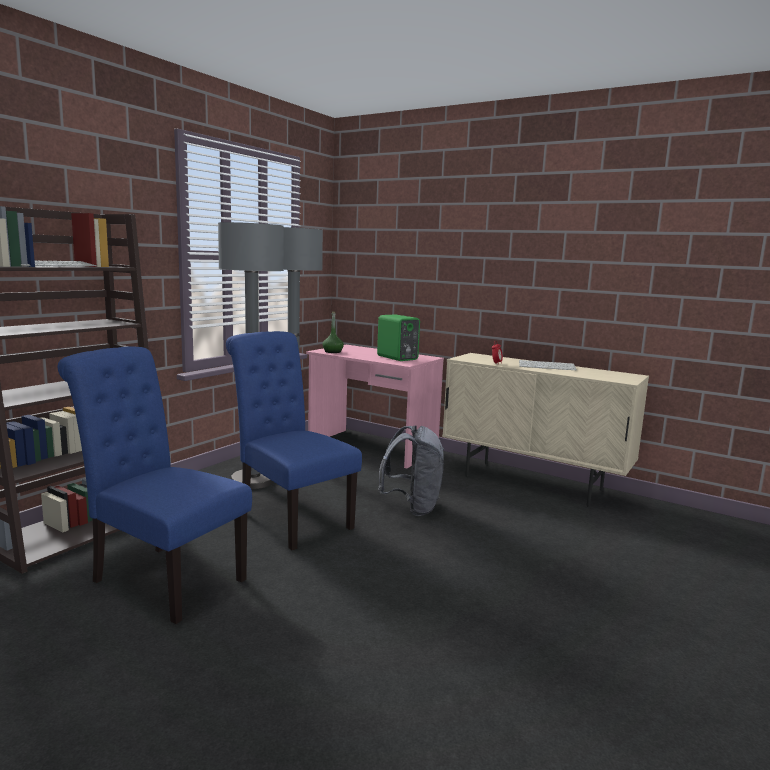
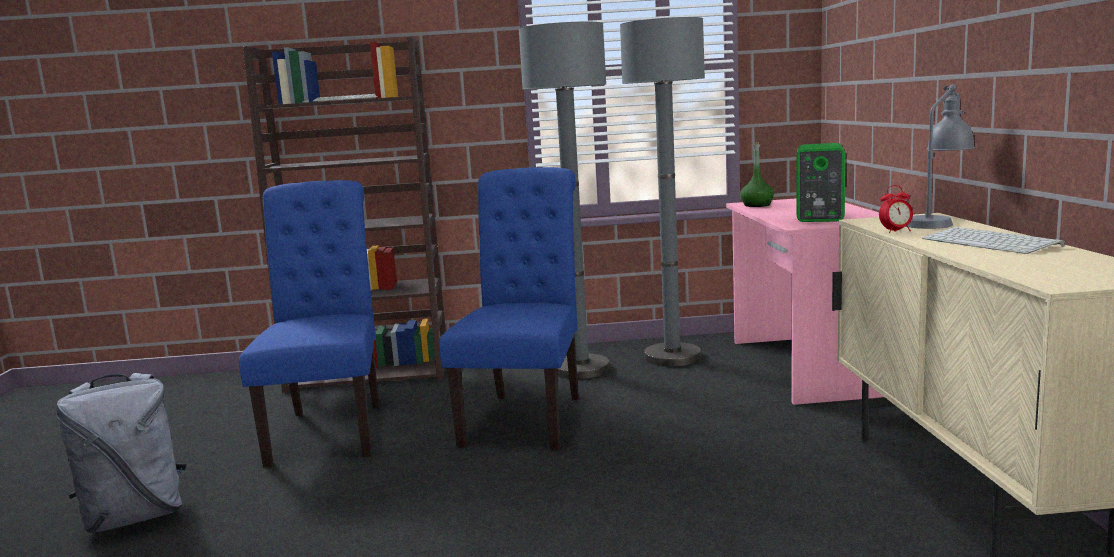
camera: 55 degrees right, 0 degrees up
grey backpack [378,425,445,516] -> grey backpack moved to [56,373,186,533]
none -> grey table lamp [905,84,975,229]

